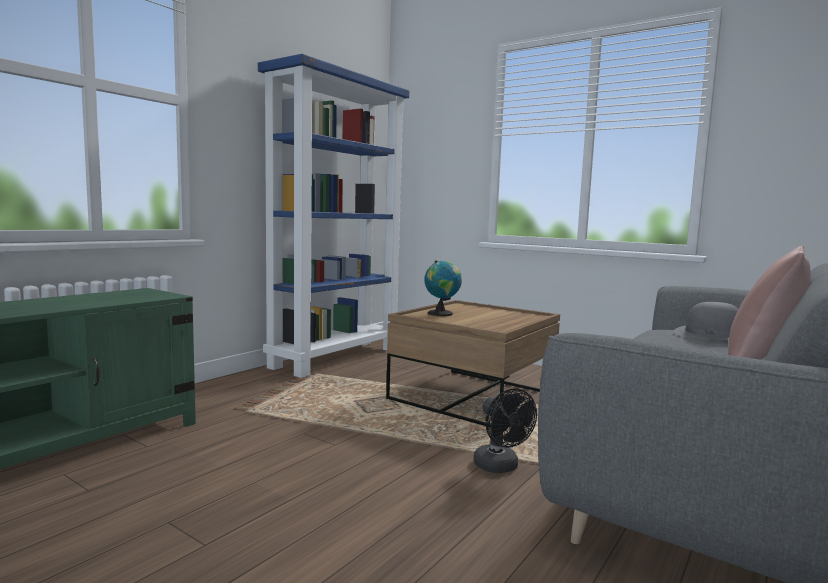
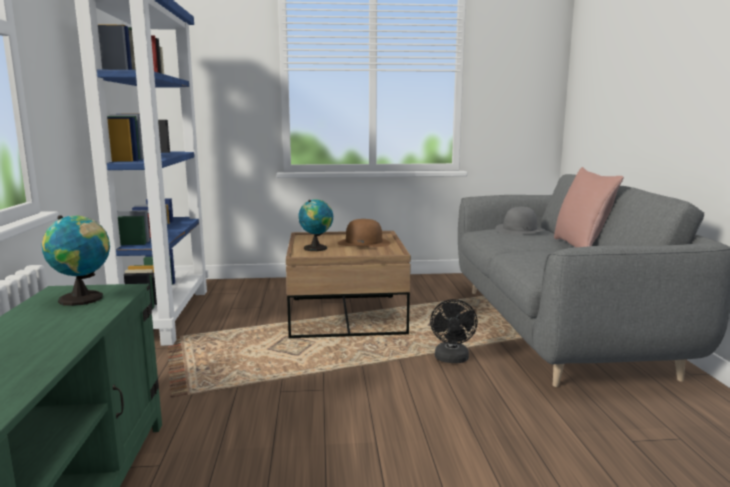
camera: 40 degrees left, 5 degrees up
black fan [473,389,537,473] -> black fan turned 75 degrees clockwise [430,299,478,363]
none -> globe [41,215,110,306]
none -> brown hat [338,219,391,247]

